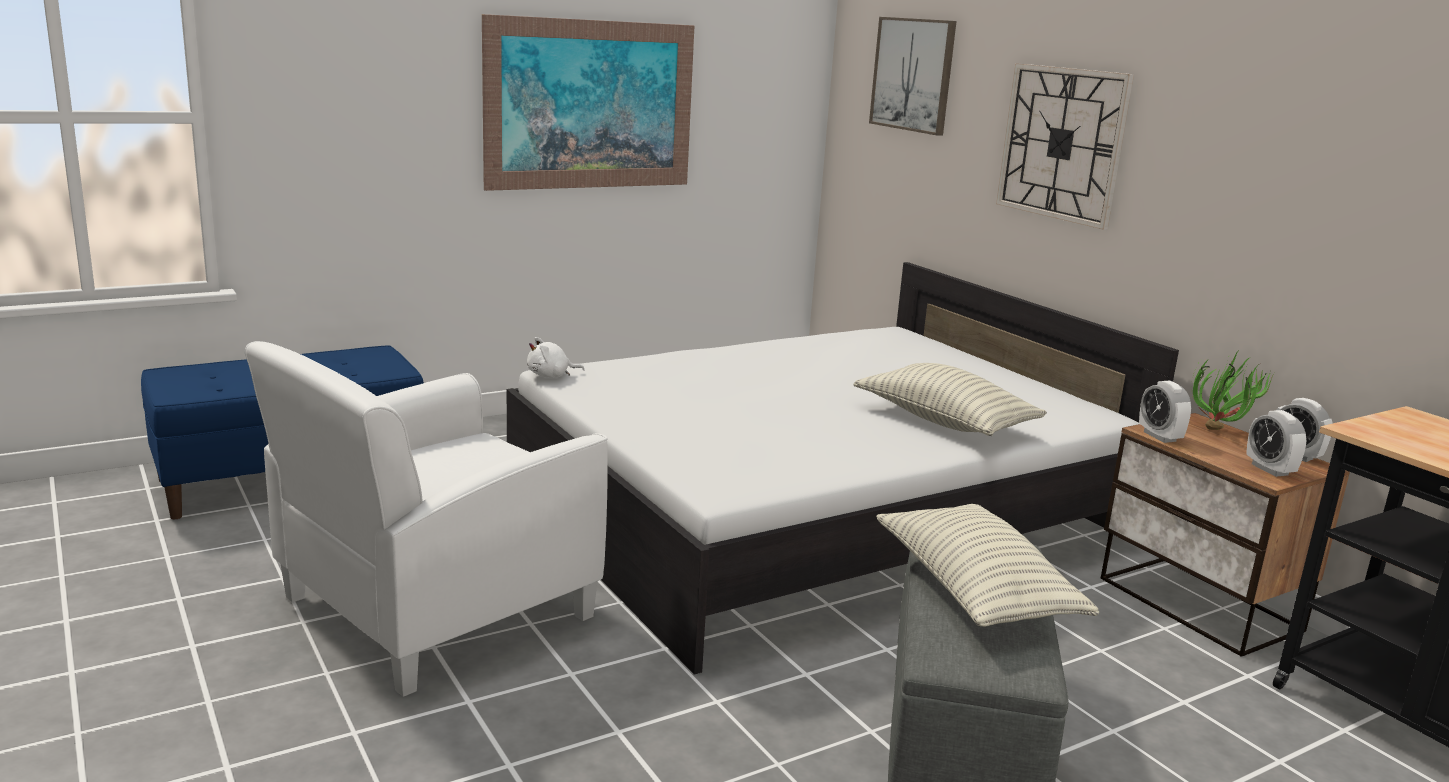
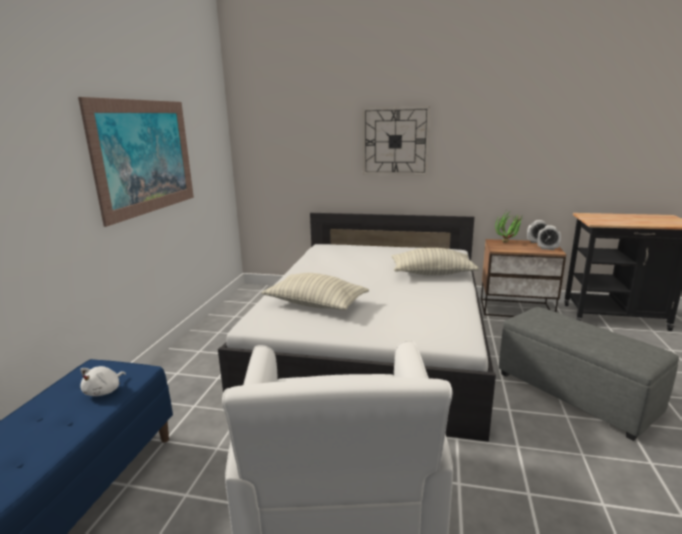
camera: 45 degrees left, 0 degrees up
white plush toy [527,337,585,378] -> white plush toy moved to [80,366,126,396]
picture [869,17,957,135] -> none
pillow [876,504,1099,627] -> pillow moved to [261,273,369,310]
alarm clock [1139,381,1191,443] -> none

